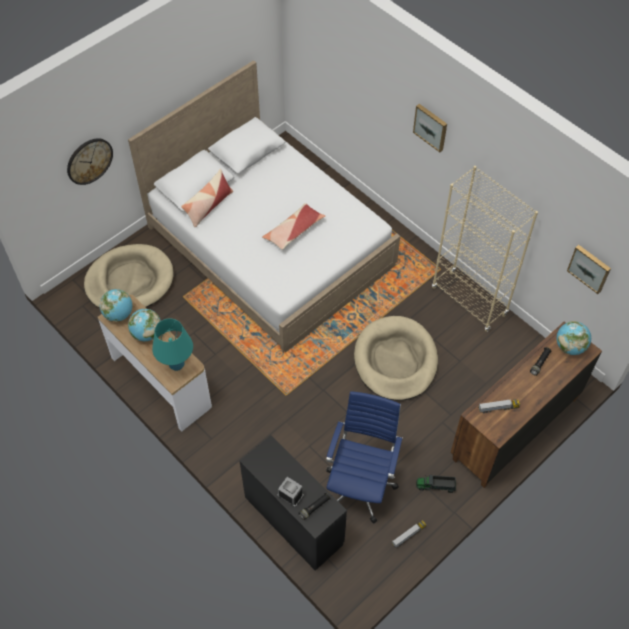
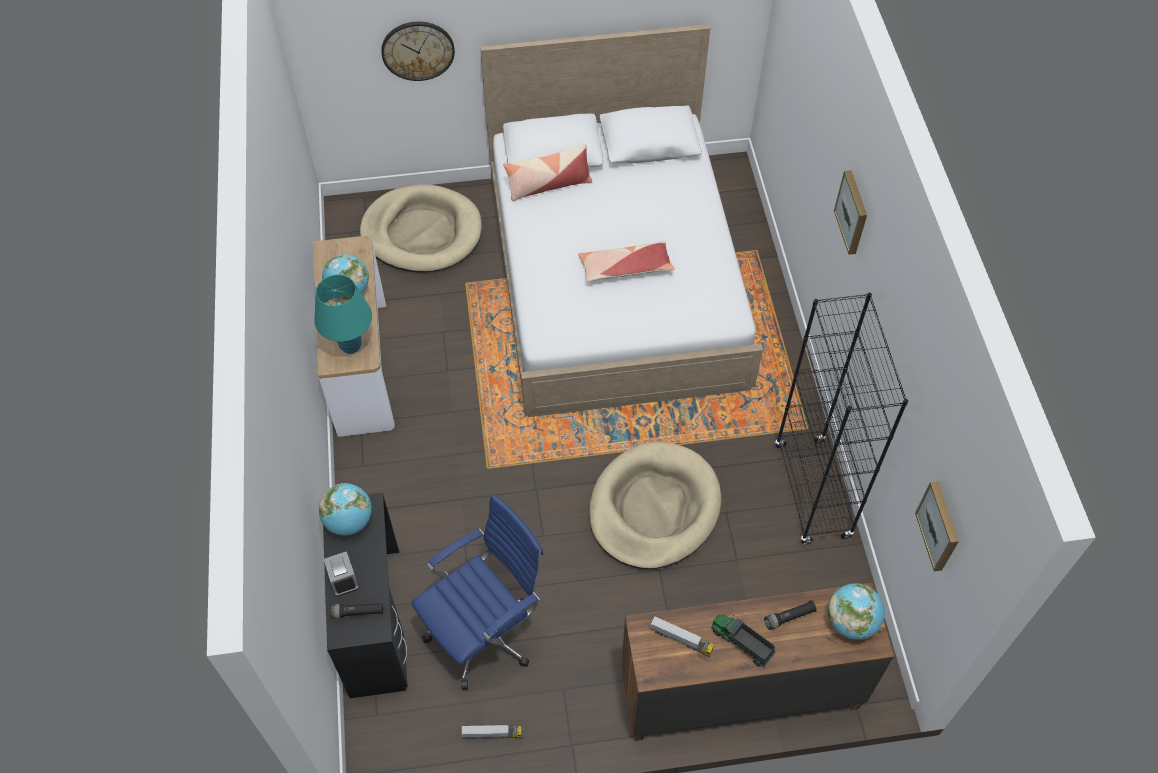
camera: 35 degrees right, 0 degrees up
globe [99,289,132,322] -> globe moved to [319,483,372,536]
toy truck [416,474,456,493] -> toy truck moved to [711,614,776,667]
beige bookcase [432,166,538,332] -> black bookcase [775,293,908,545]

